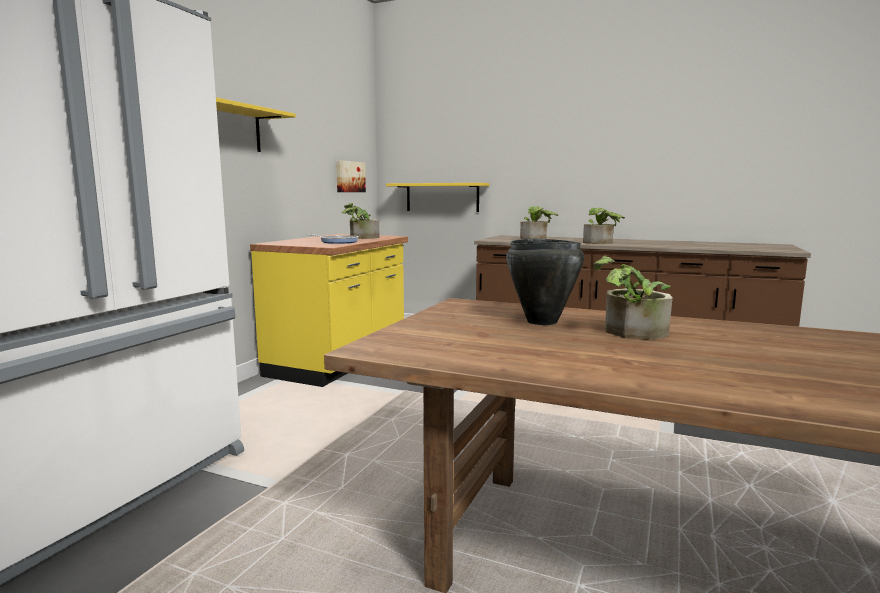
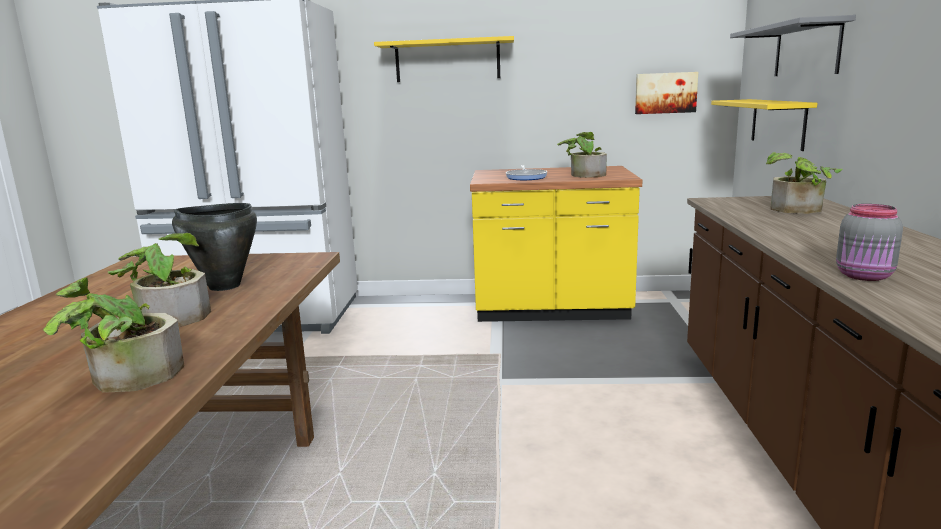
camera: 70 degrees right, 5 degrees up
potted plant [583,208,625,244] -> potted plant moved to [43,277,184,393]
none -> grey shelf [730,15,856,76]
none -> grey jar [836,204,903,281]

